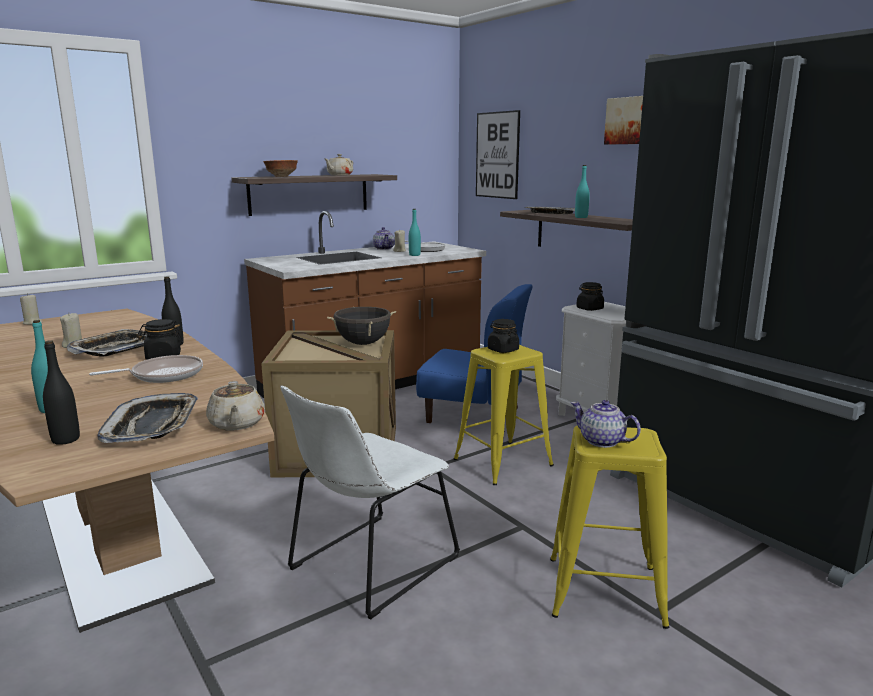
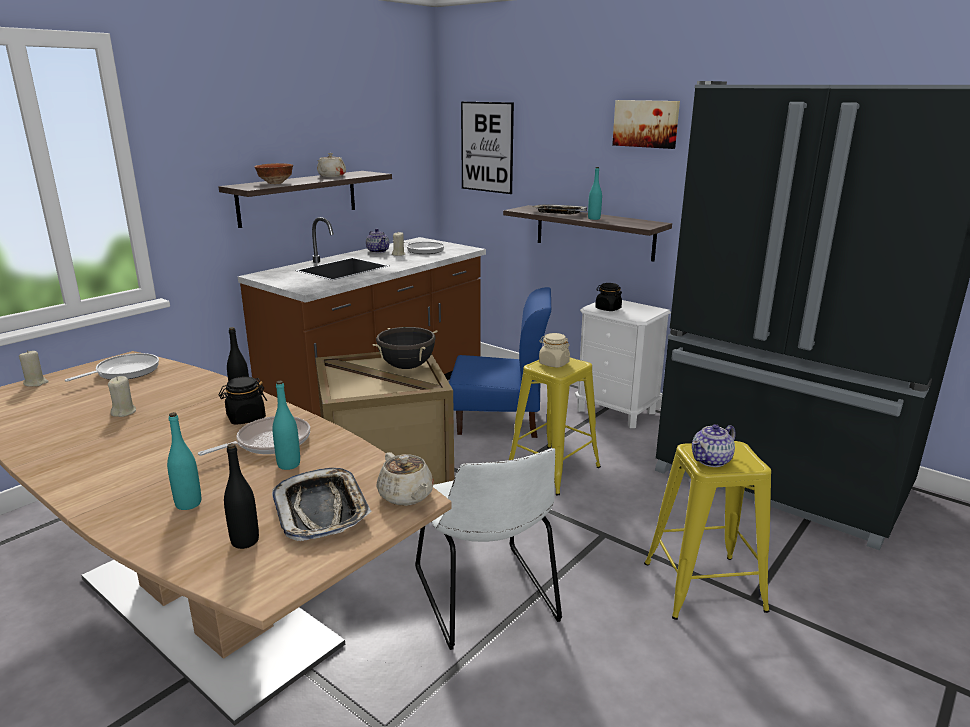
camera: 15 degrees left, 5 degrees up
tray [67,329,147,357] -> none
white chair [280,386,460,620] -> white chair turned 45 degrees counterclockwise [415,448,562,650]
turquoise bottle [409,209,421,256] -> turquoise bottle moved to [273,381,300,470]
black jar [488,319,519,353] -> beige jar [539,333,570,368]
teapot [571,400,641,448] -> teapot turned 60 degrees counterclockwise [692,424,736,467]
none -> frying pan [65,353,159,382]

